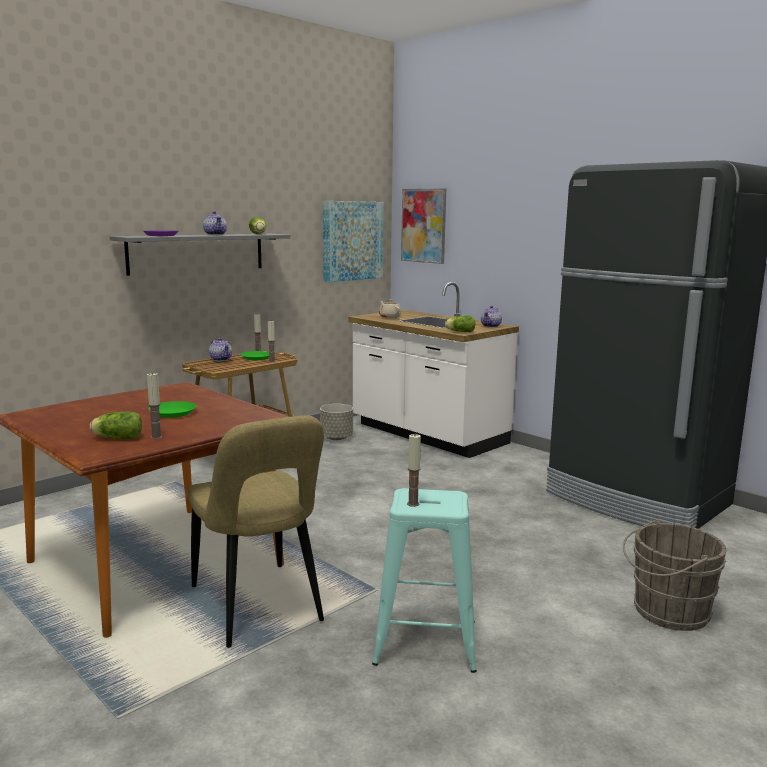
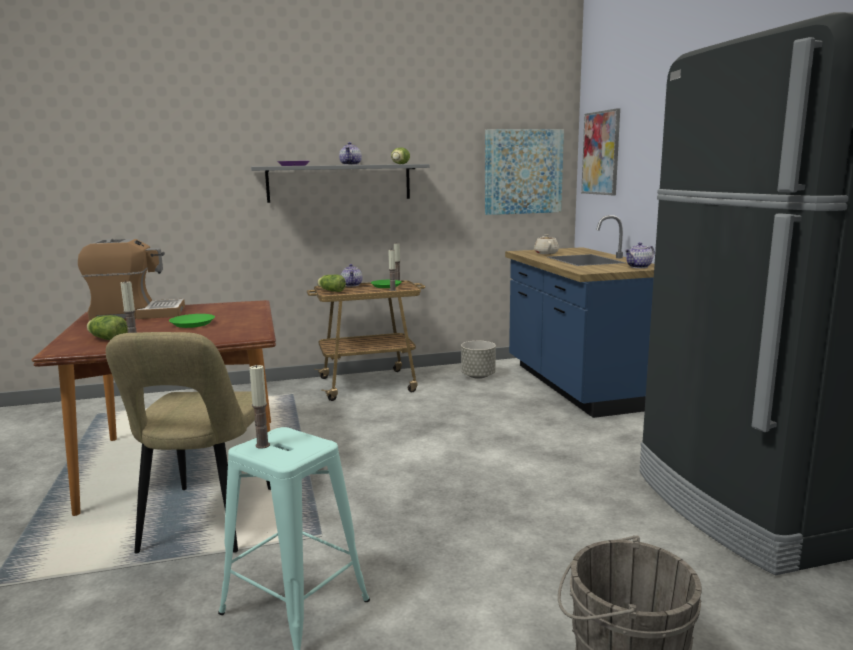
camera: 30 degrees right, 0 degrees up
white counter [348,282,519,458] -> blue counter [505,215,654,418]
lettuce [445,315,475,332] -> lettuce moved to [317,275,346,292]
none -> coffee machine [78,239,185,321]

